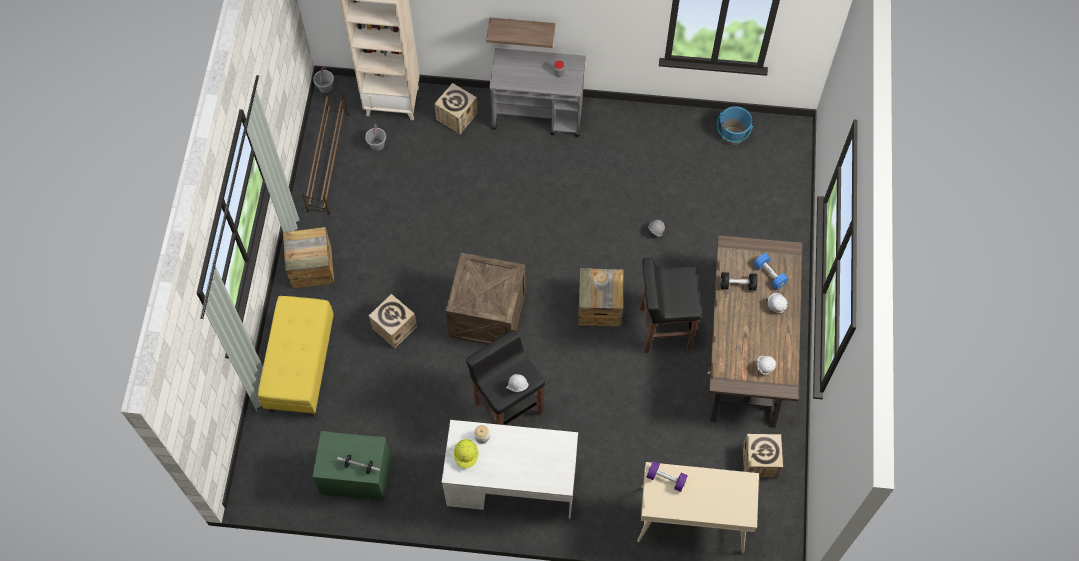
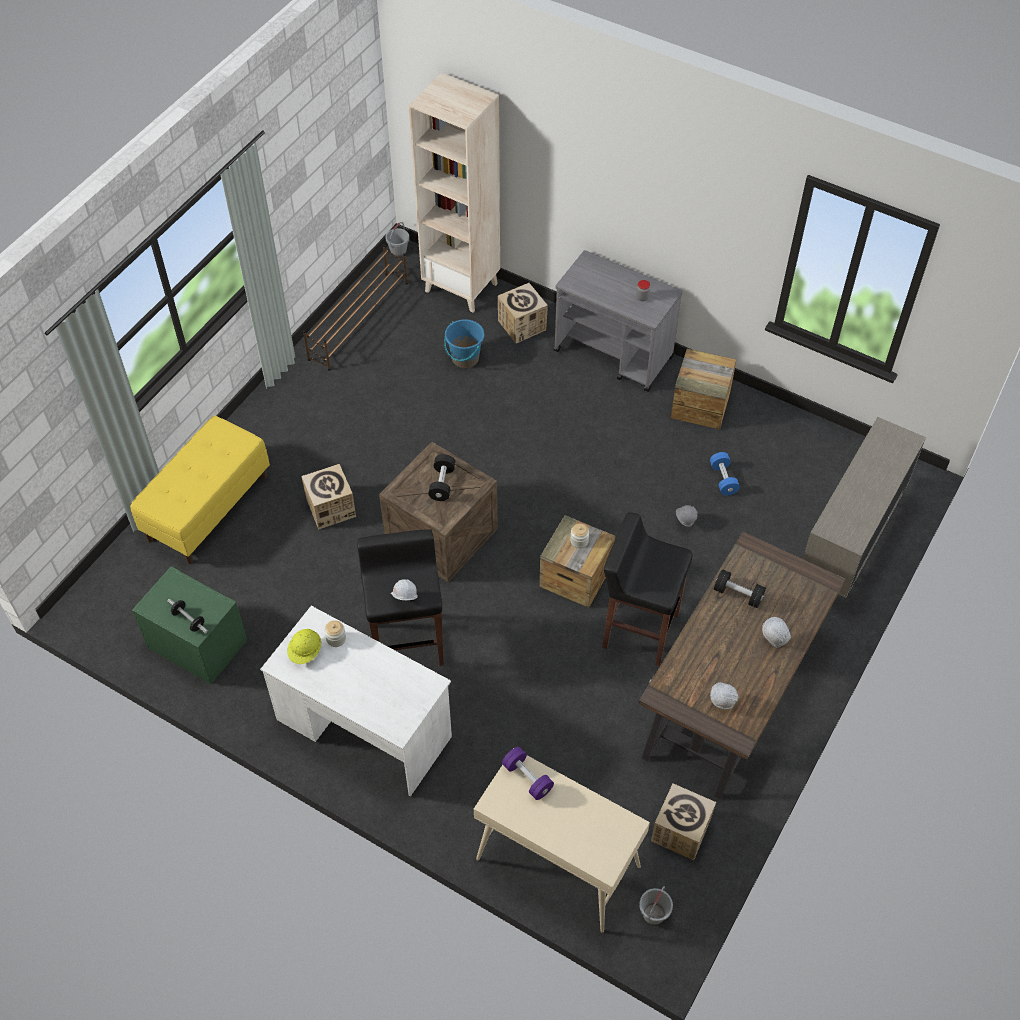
camera: 25 degrees right, 10 degrees down
crate [283,227,334,289] -> crate moved to [671,349,737,430]
grey bucket [365,124,386,151] -> grey bucket moved to [639,886,673,925]
shelf [486,18,555,48] -> none
blue bucket [717,106,753,145] -> blue bucket moved to [444,319,485,368]
blue dumbbell [753,253,789,290] -> blue dumbbell moved to [710,452,740,495]
none -> black dumbbell [428,454,455,501]
none -> beige cabinet [803,417,926,598]

